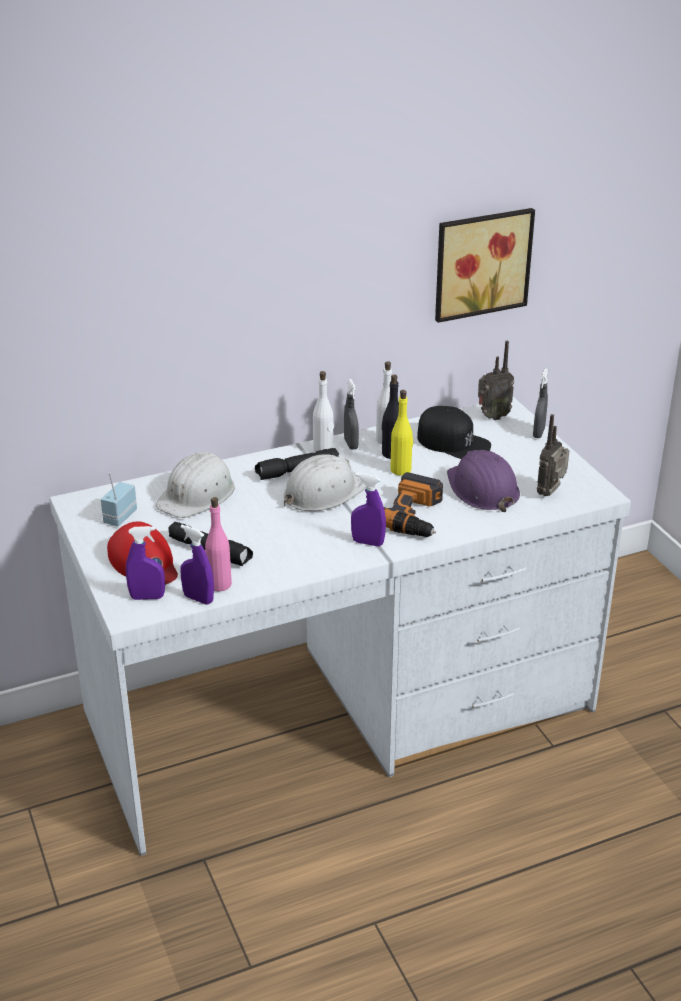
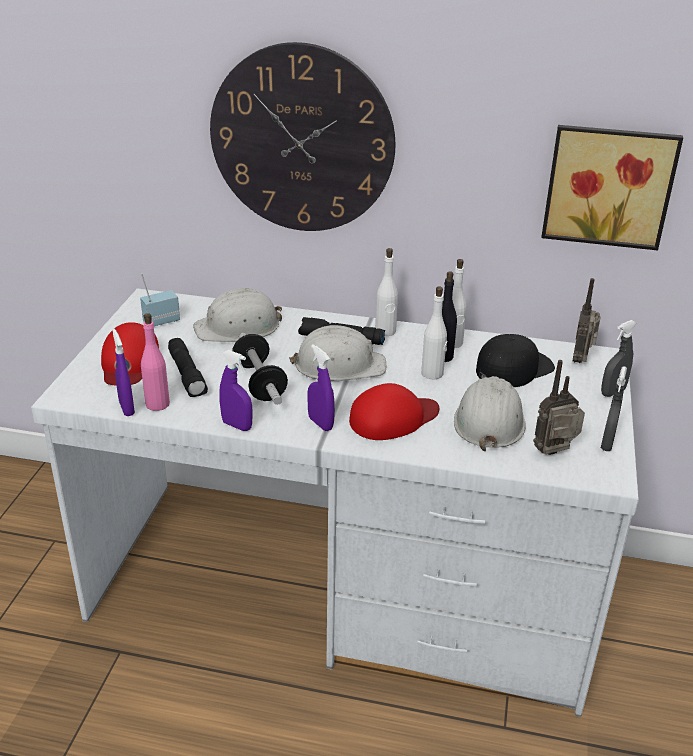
camera: 35 degrees right, 0 degrees up
purple spray bottle [126,526,165,600] -> purple spray bottle moved to [219,350,253,431]
grey spray bottle [344,379,359,450] -> grey spray bottle moved to [601,366,627,451]
power drill [384,472,443,537] -> red cap [349,383,439,440]
yellow bottle [390,390,413,476] -> white bottle [421,287,447,379]
black cap [417,406,491,459] -> black cap turned 105 degrees counterclockwise [476,334,555,387]
purple hard hat [447,450,520,512] -> white hard hat [454,376,526,451]
radio [478,341,514,420] -> radio turned 90 degrees clockwise [573,278,600,363]
none -> wall clock [210,42,396,231]
none -> dumbbell [232,333,288,405]

